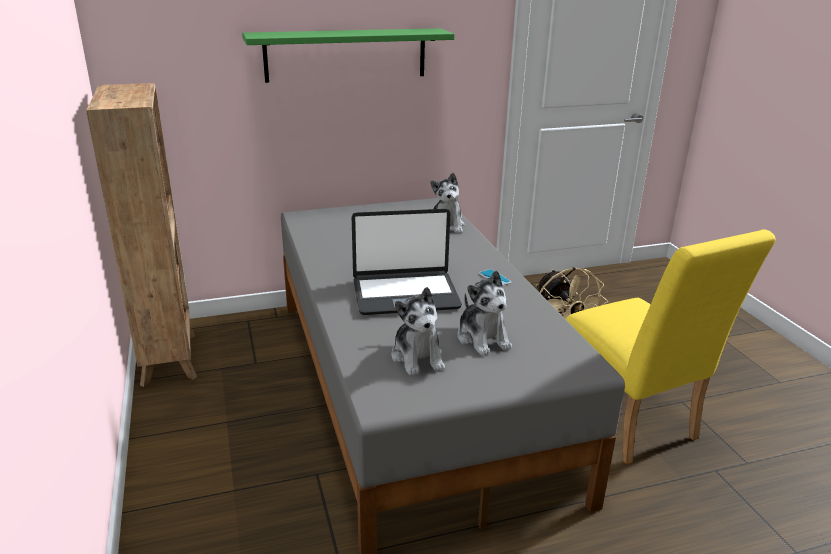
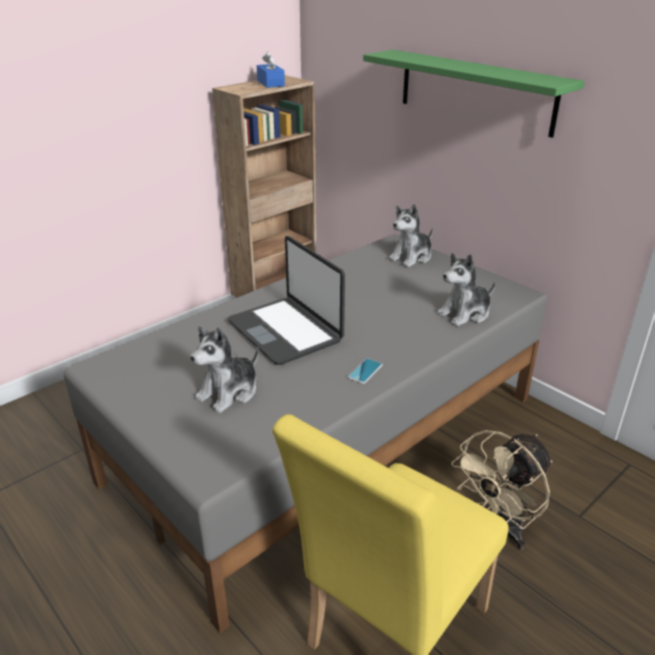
camera: 65 degrees right, 5 degrees up
plush toy [391,287,445,376] -> plush toy moved to [389,204,433,267]
none -> blue tissue box [257,52,285,88]

